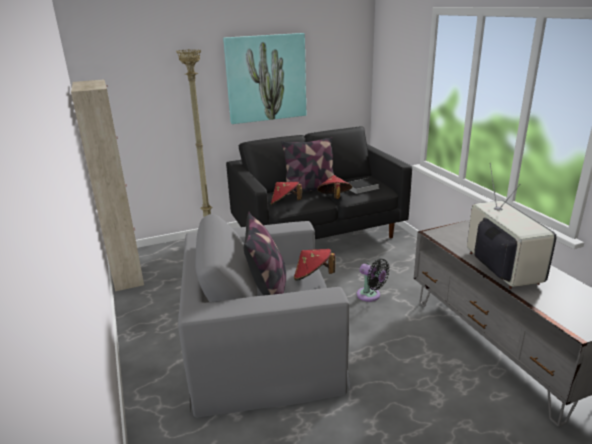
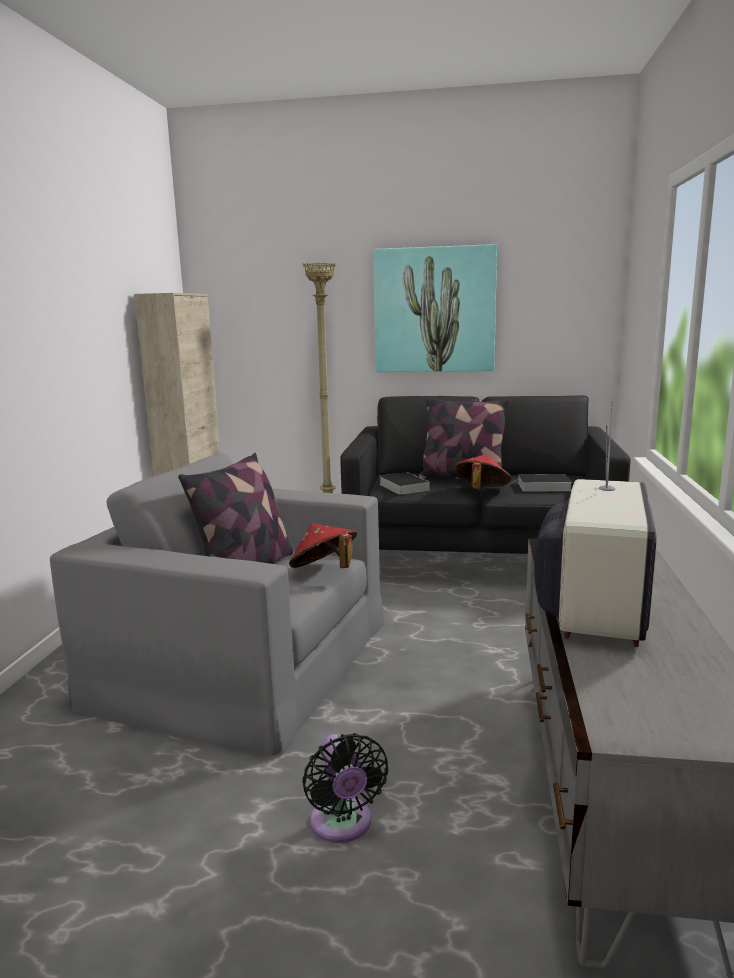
camera: 30 degrees right, 10 degrees down
red hat [271,182,302,205] -> book [379,472,430,495]
black fan [356,259,389,302] -> black fan moved to [302,733,388,843]

